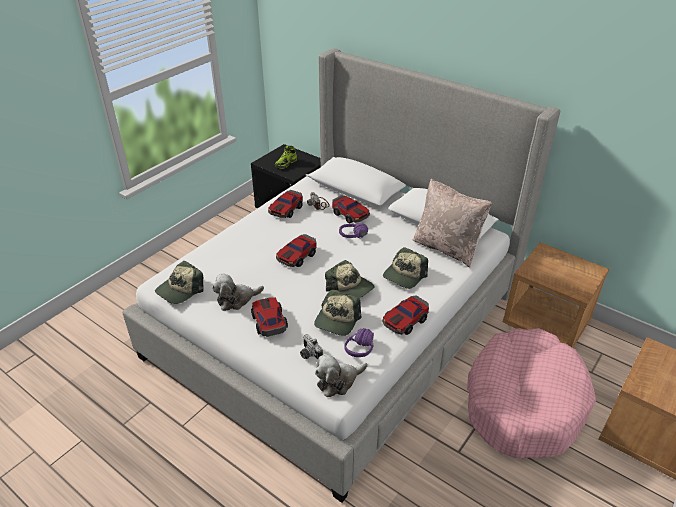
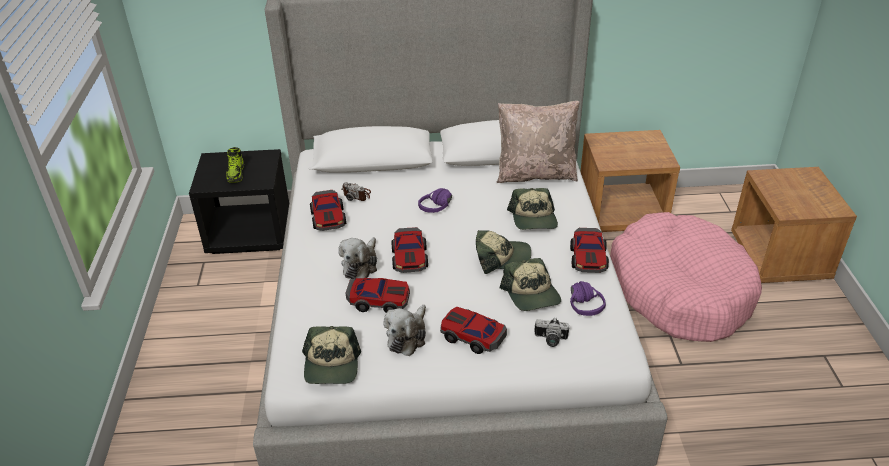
camera: 40 degrees left, 0 degrees up
plush toy [315,354,368,397] -> plush toy moved to [338,237,377,279]
toy car [332,195,370,224] -> toy car moved to [346,278,410,313]

